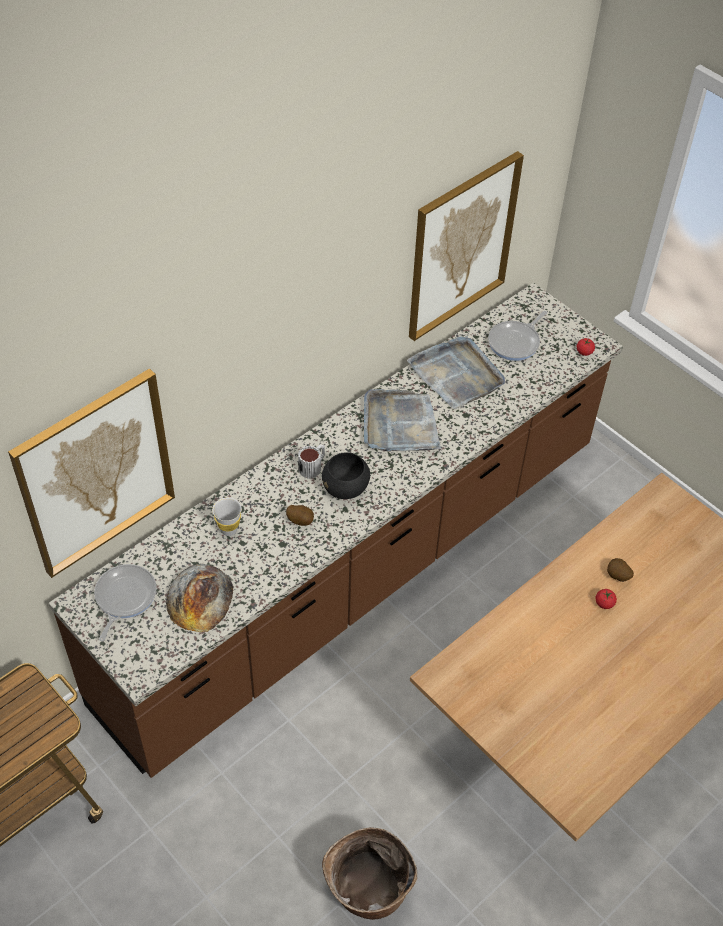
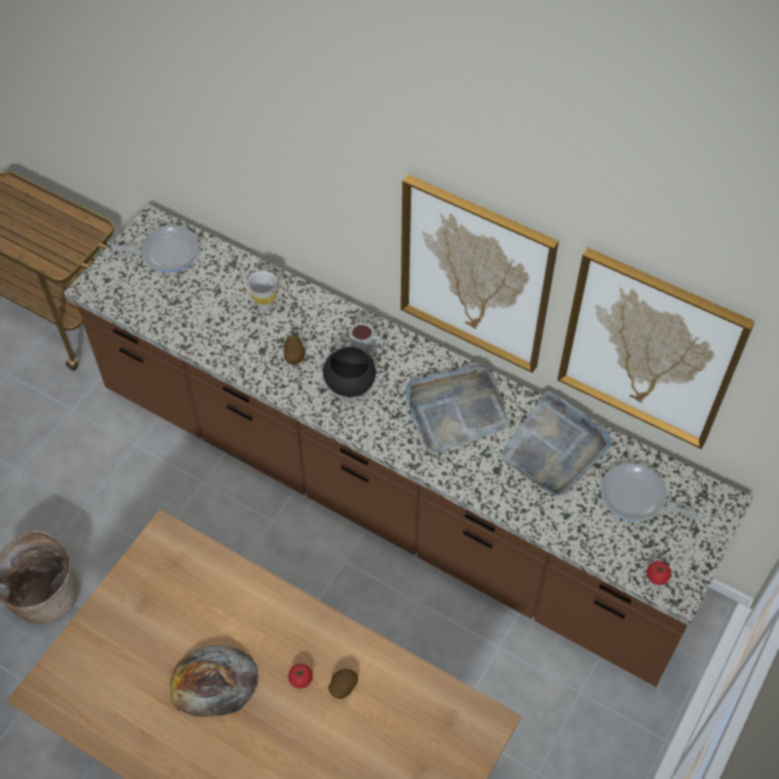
camera: 75 degrees right, 5 degrees up
picture [8,368,175,578] -> picture moved to [401,174,559,373]
bread [166,564,234,632] -> bread moved to [170,645,259,717]

